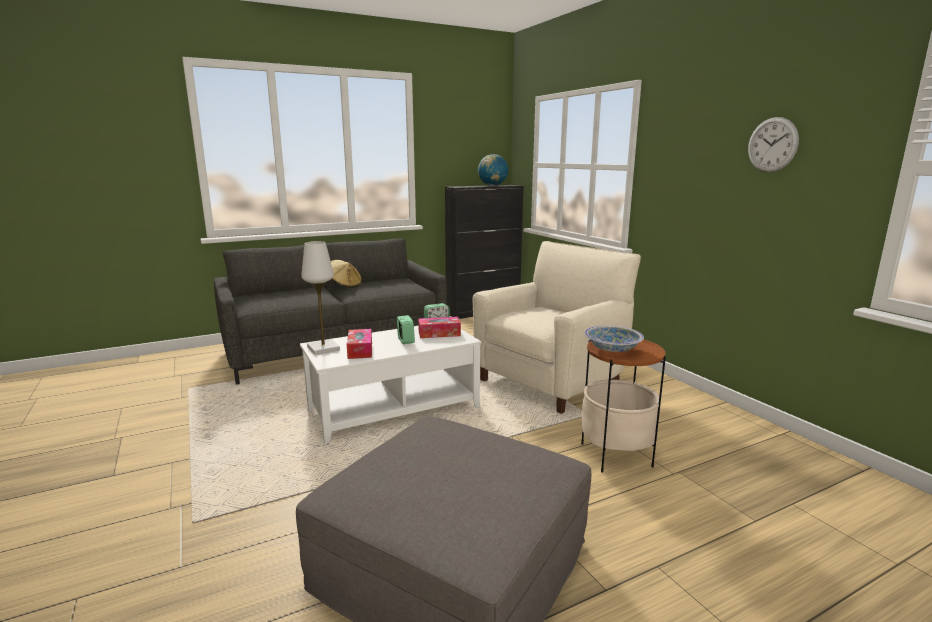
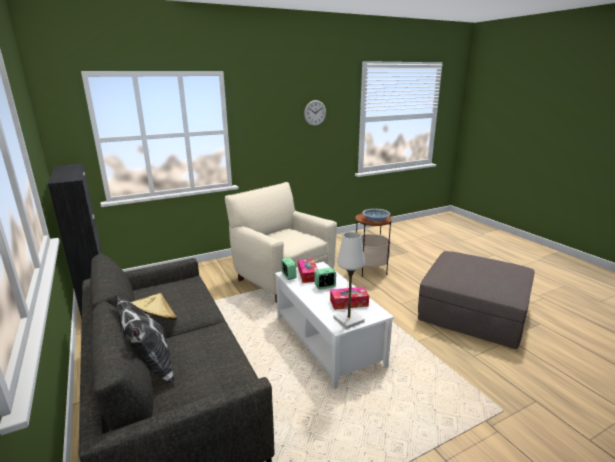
camera: 90 degrees left, 5 degrees up
globe [478,154,508,186] -> none
none -> pillow [115,294,174,384]

